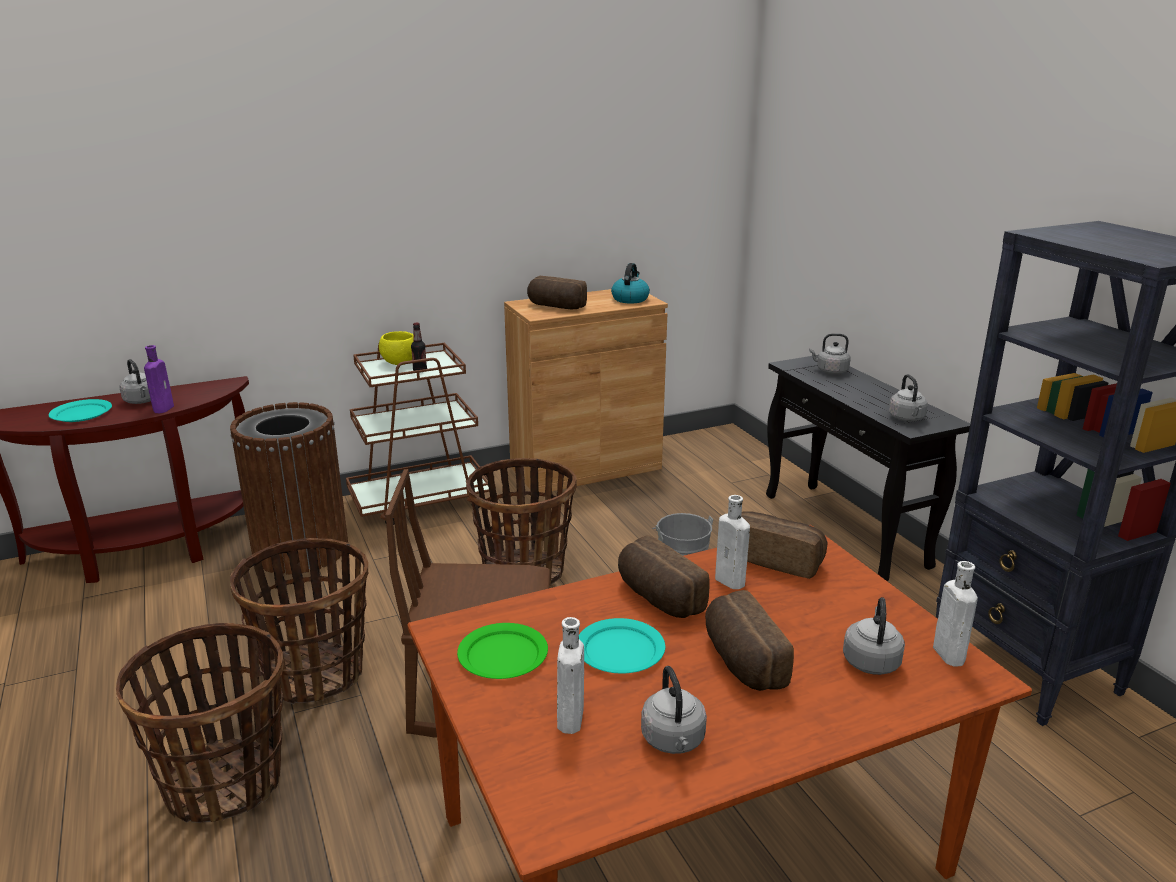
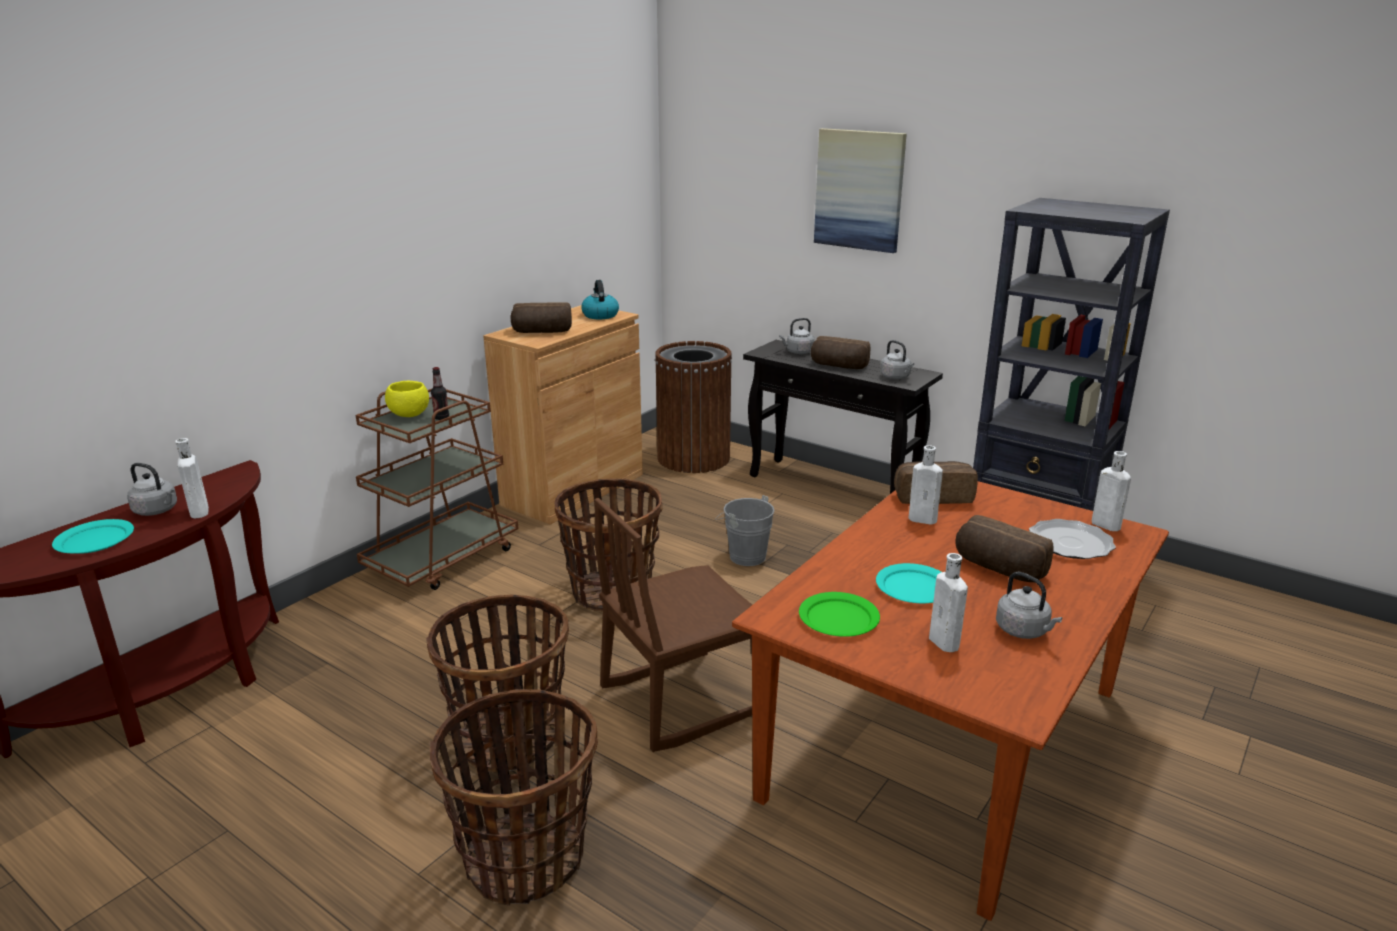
camera: 30 degrees left, 0 degrees up
purple bottle [144,345,174,413] -> white bottle [175,438,209,519]
brown trash can [230,402,348,574] -> brown trash can moved to [655,341,732,473]
bread [618,535,710,618] -> bread moved to [811,336,870,369]
grey kettle [843,597,905,675] -> plate [1029,519,1116,559]
none -> picture [814,128,907,253]

